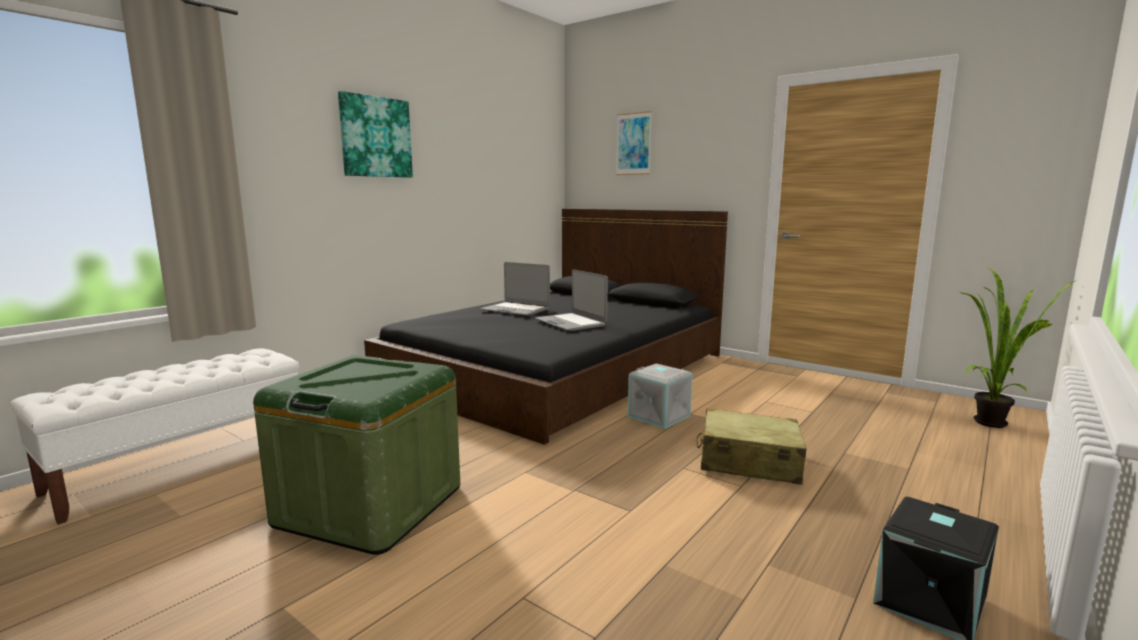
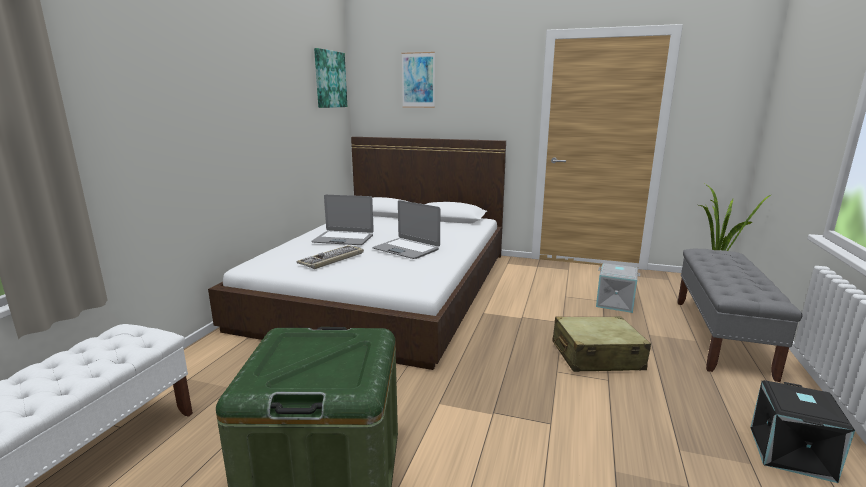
camera: 20 degrees left, 5 degrees up
picture [338,91,413,178] -> picture moved to [314,48,347,108]
black bed [364,209,728,445] -> white bed [208,137,506,370]
grey storage box [628,364,693,429] -> grey storage box moved to [596,263,640,313]
none -> keyboard [296,245,364,269]
none -> grey bench [677,249,803,382]

